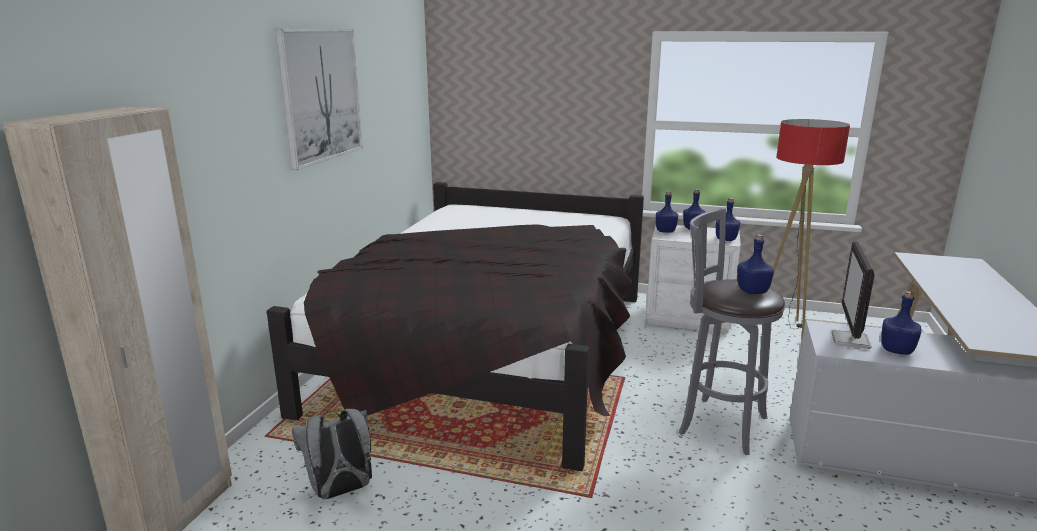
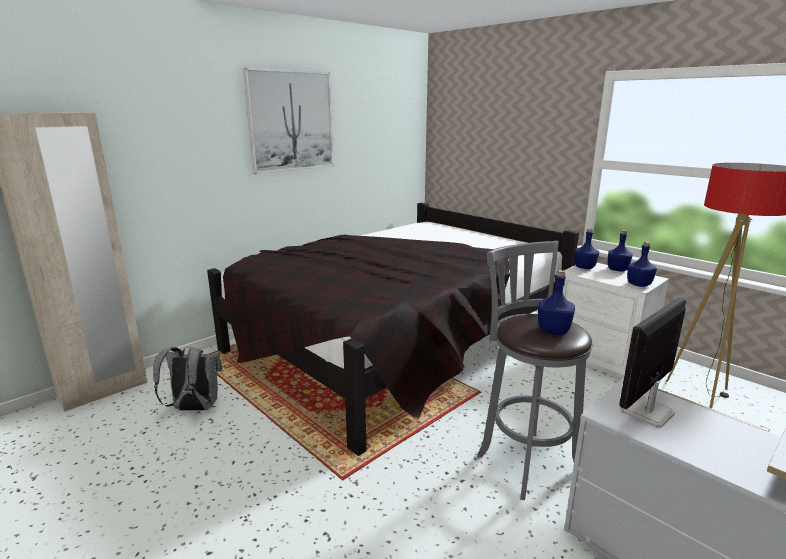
camera: 30 degrees right, 0 degrees up
blue bottle [881,291,921,355] -> none

